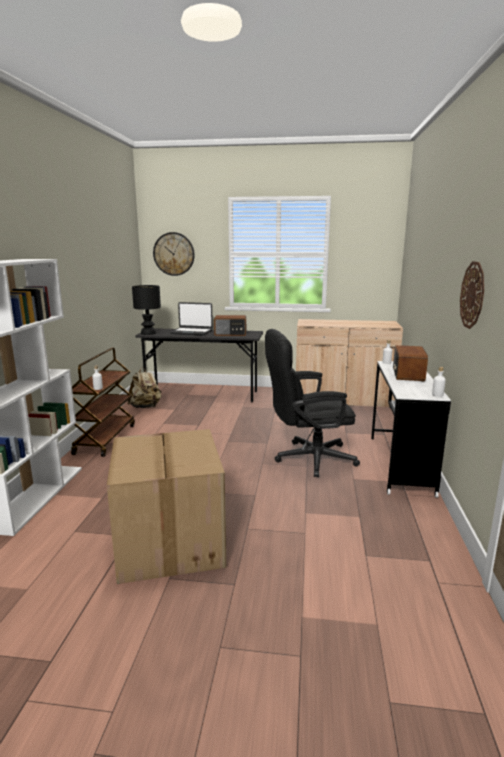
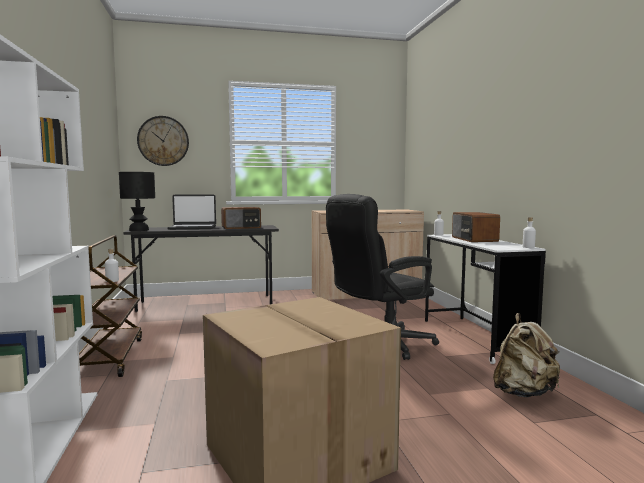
camera: 20 degrees left, 10 degrees down
beige backpack [127,367,162,408] -> beige backpack moved to [493,313,560,397]
wall clock [460,261,484,329] -> none

